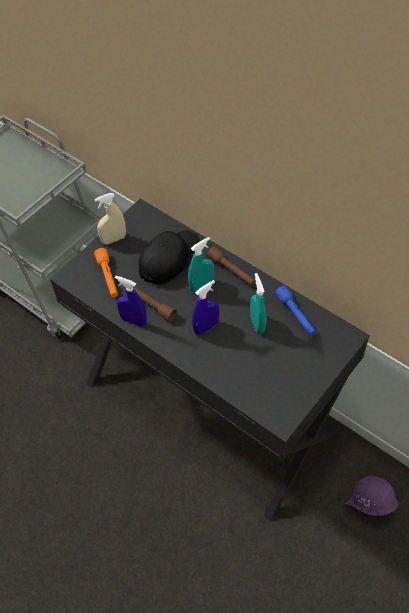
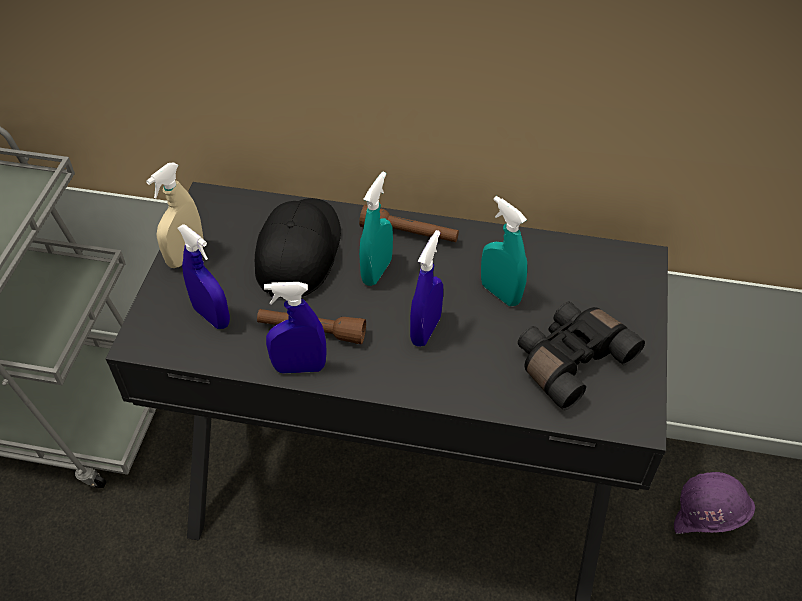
camera: 30 degrees left, 5 degrees down
orange flashlight [94,248,118,298] -> blue spray bottle [178,224,230,329]
blue flashlight [275,285,316,336] -> none
none -> black binoculars [518,302,645,410]

